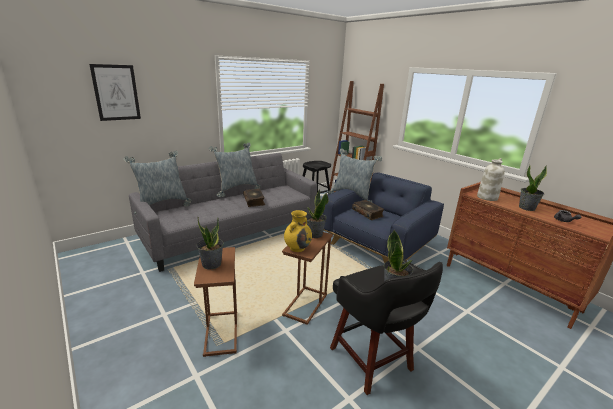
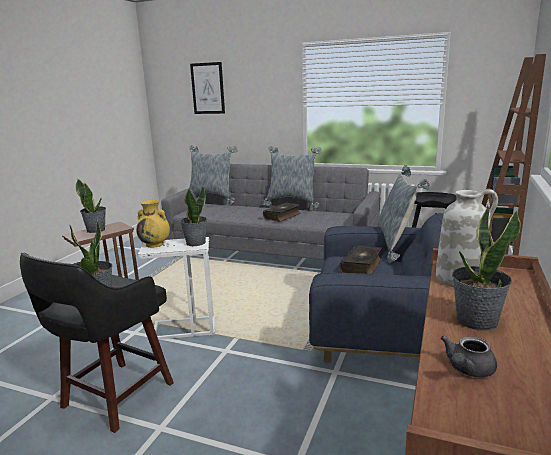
camera: 60 degrees right, 5 degrees down
brown side table [282,232,333,325] -> white side table [138,237,215,340]

